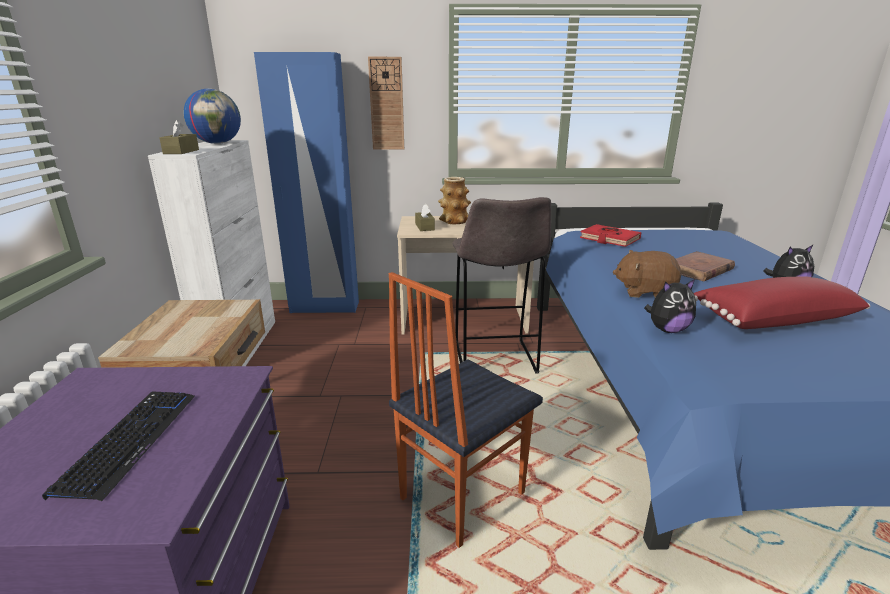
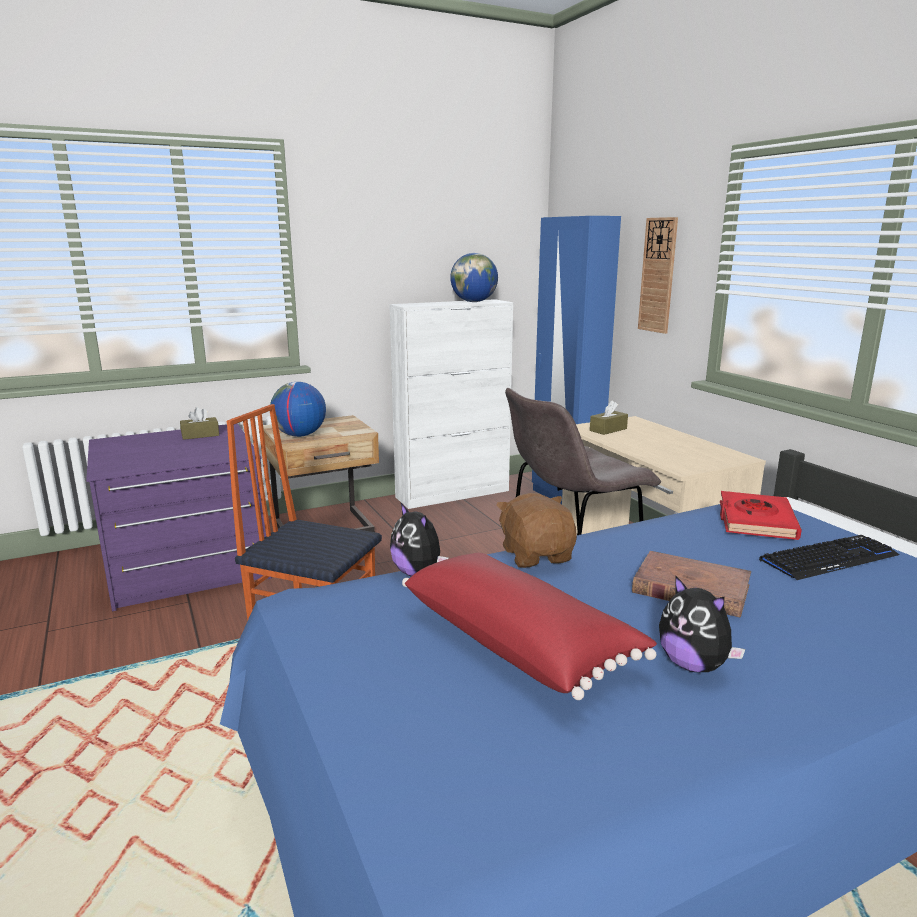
camera: 65 degrees right, 5 degrees down
keyboard [42,391,195,501] -> keyboard moved to [759,535,899,580]
brown tissue box [159,119,199,154] -> brown tissue box moved to [180,407,219,440]
vase [438,177,471,224] -> none
none -> globe [270,382,326,437]

